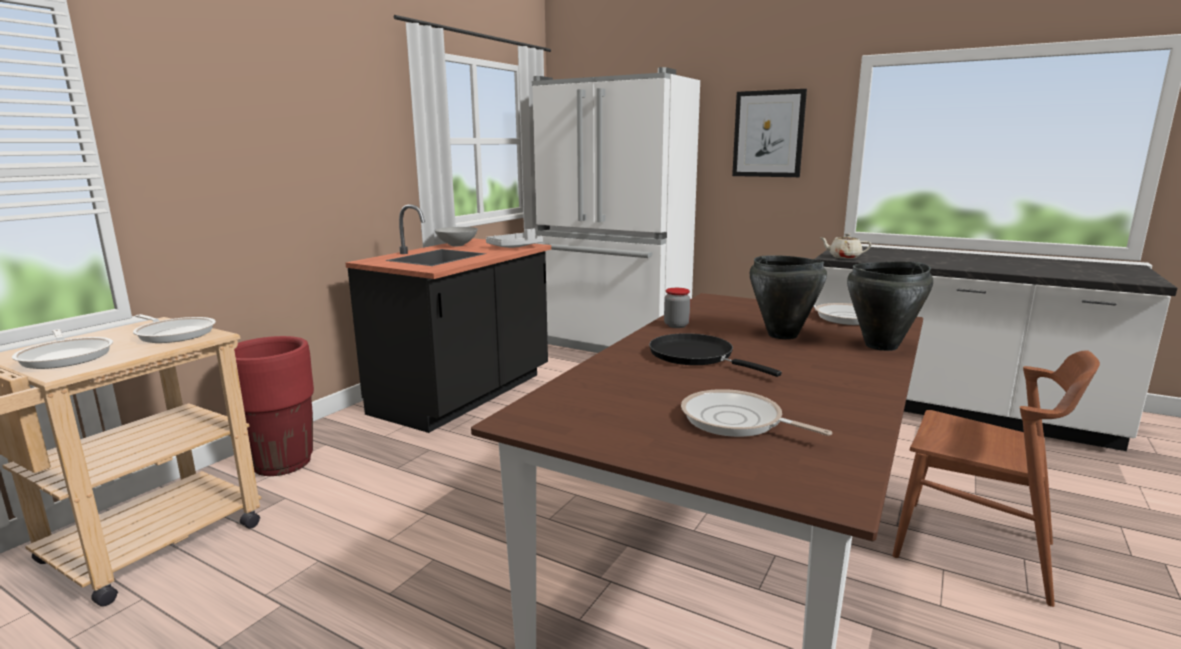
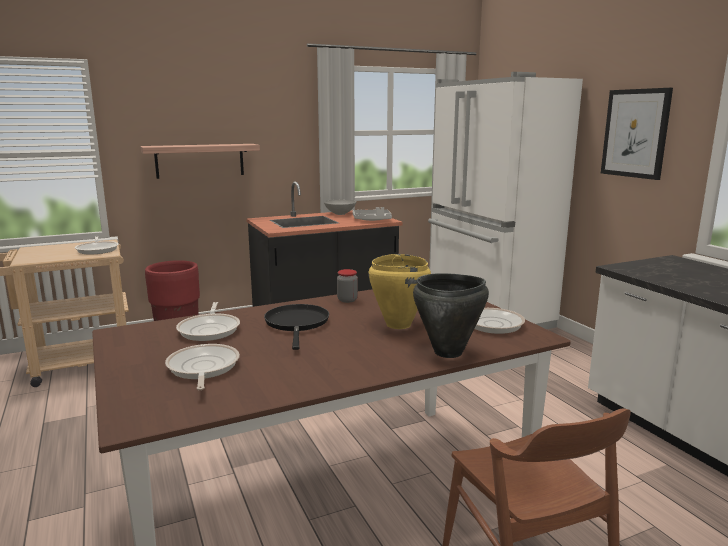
camera: 35 degrees right, 0 degrees up
frying pan [12,329,113,369] -> frying pan moved to [176,302,240,341]
black cooking pot [750,255,827,339] -> yellow cooking pot [368,254,431,329]
beige teapot [819,233,872,259] -> none
none -> shelf [140,144,260,179]

